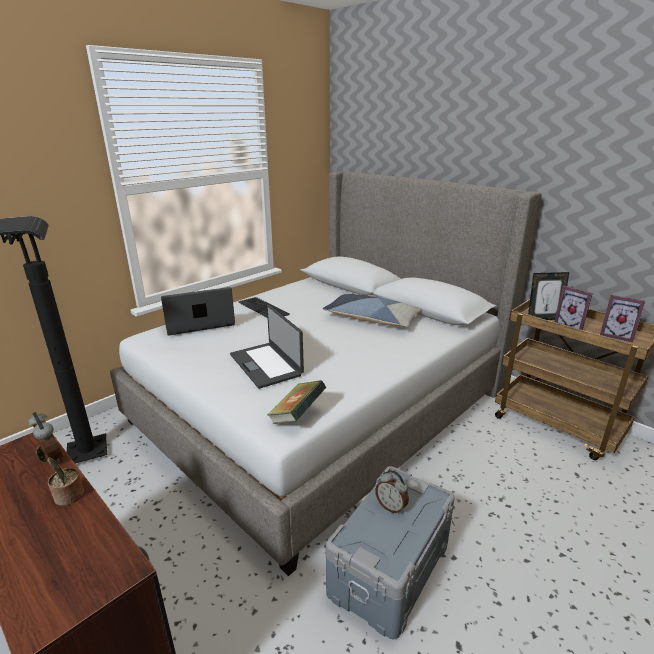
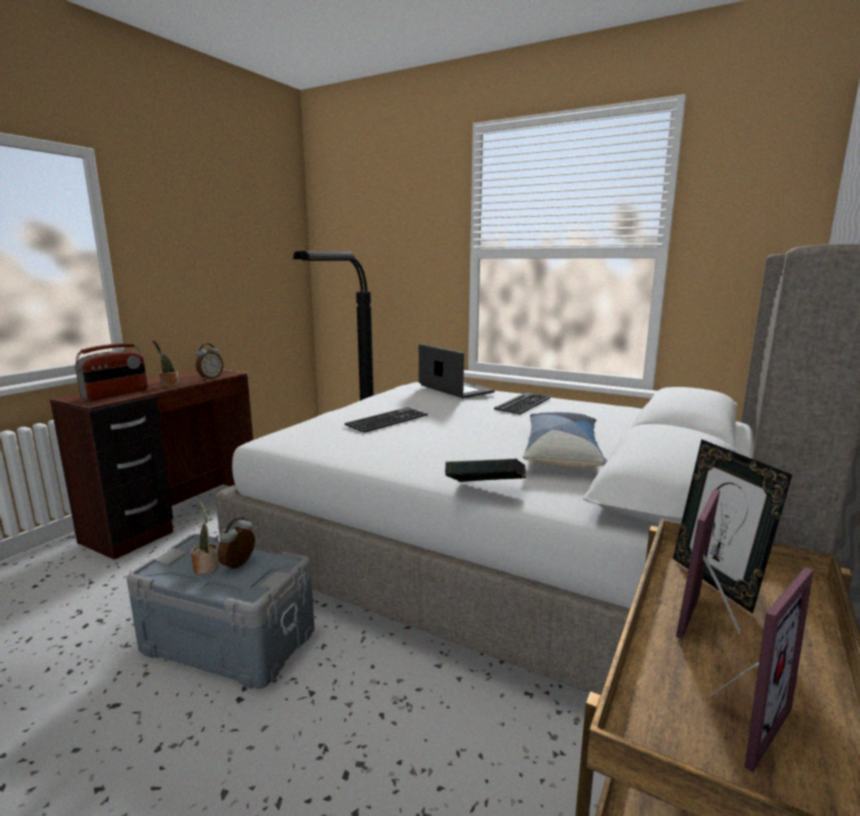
camera: 75 degrees right, 10 degrees down
laptop [230,305,304,389] -> keyboard [345,407,428,433]
book [267,380,326,424] -> book moved to [445,459,526,482]
picture frame [600,295,645,343] -> picture frame turned 150 degrees counterclockwise [706,567,814,772]
none -> radio [75,343,148,400]
none -> potted plant [191,501,219,575]

